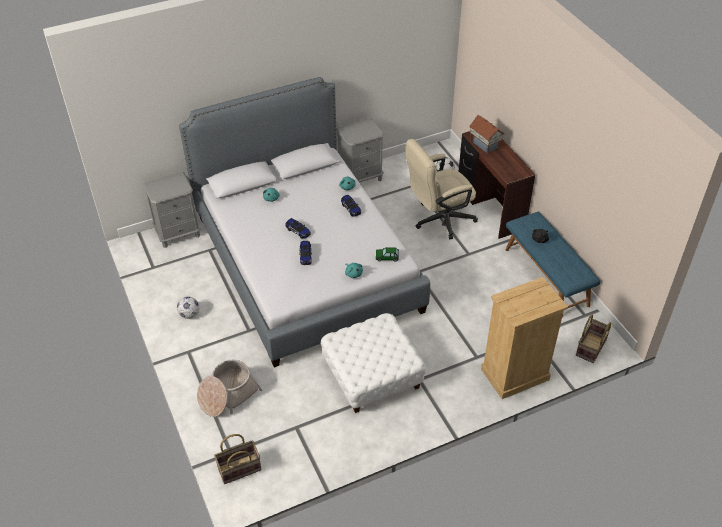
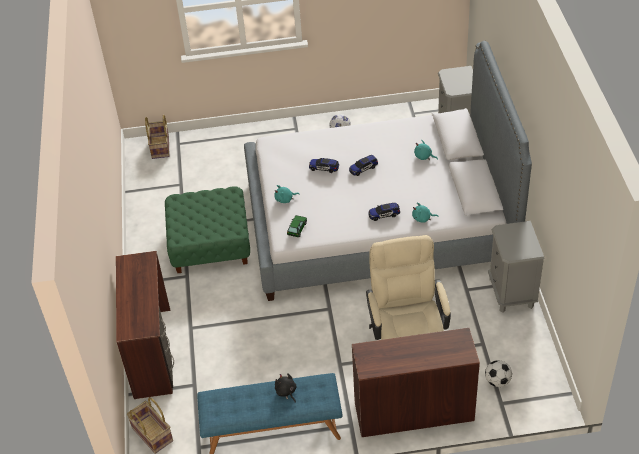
camera: 110 degrees right, 0 degrees up
basket [197,360,263,417] -> none
white ottoman [321,313,426,413] -> green ottoman [165,186,250,273]
toy house [469,115,504,154] -> none
beige dresser [481,277,568,399] -> brown desk [116,251,174,399]

